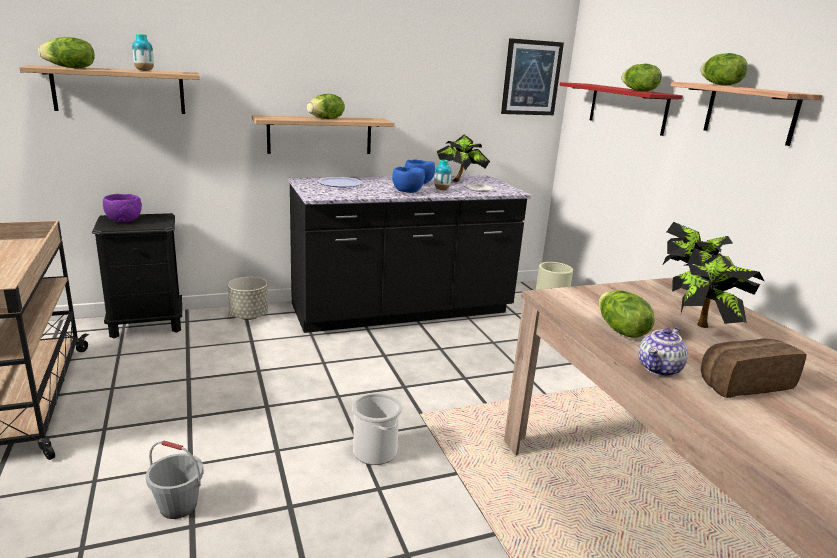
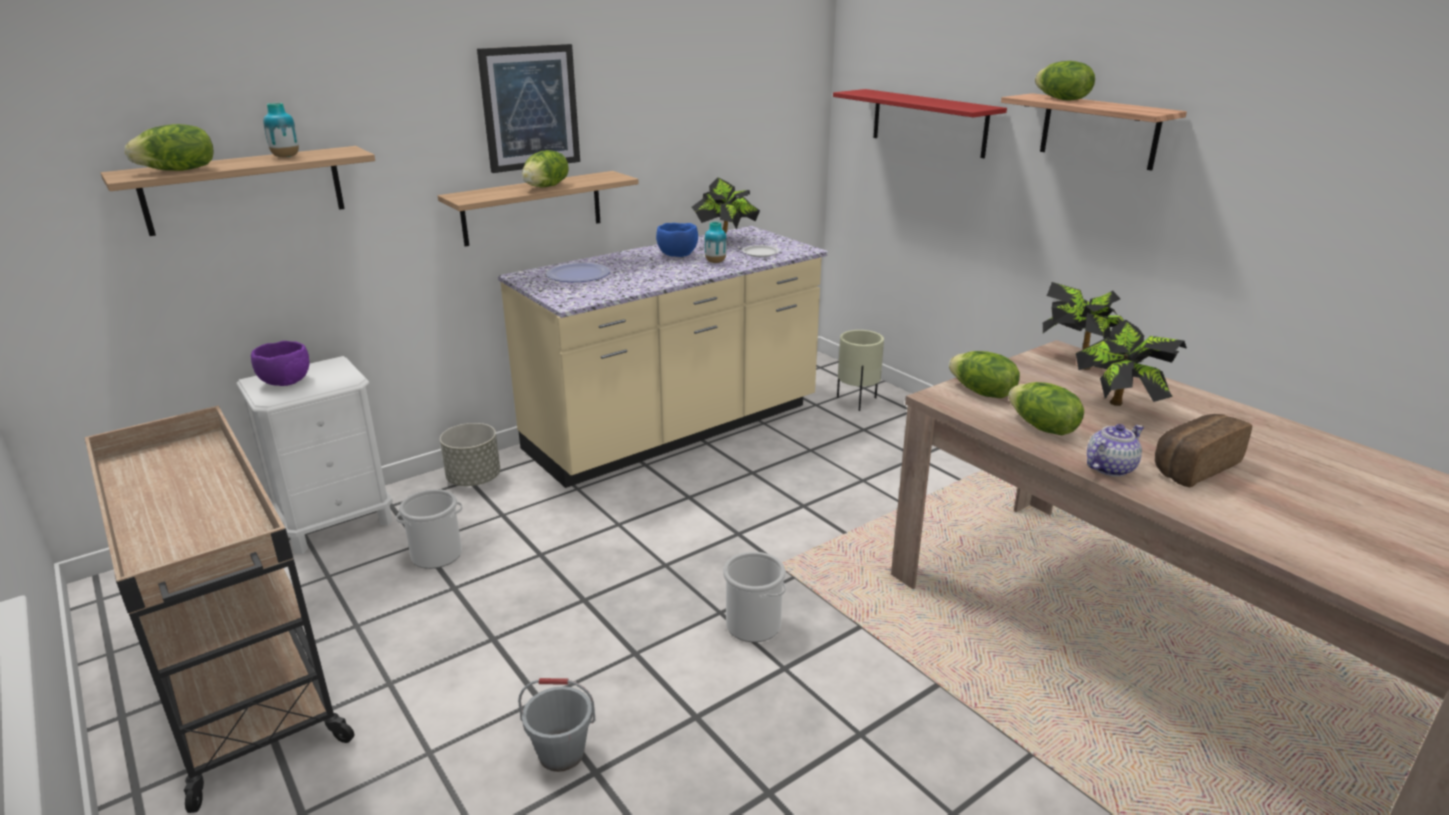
camera: 15 degrees left, 5 degrees up
black nightstand [92,213,182,338] -> white nightstand [236,356,393,554]
black counter [288,175,532,333] -> beige counter [498,226,828,488]
blue bowl [392,167,425,193] -> none
picture [501,38,564,115] -> picture moved to [477,44,580,173]
lettuce [621,64,662,92] -> lettuce moved to [949,351,1020,398]
teapot [638,327,688,376] -> teapot turned 150 degrees counterclockwise [1087,424,1144,477]
none -> bucket [396,489,463,569]

